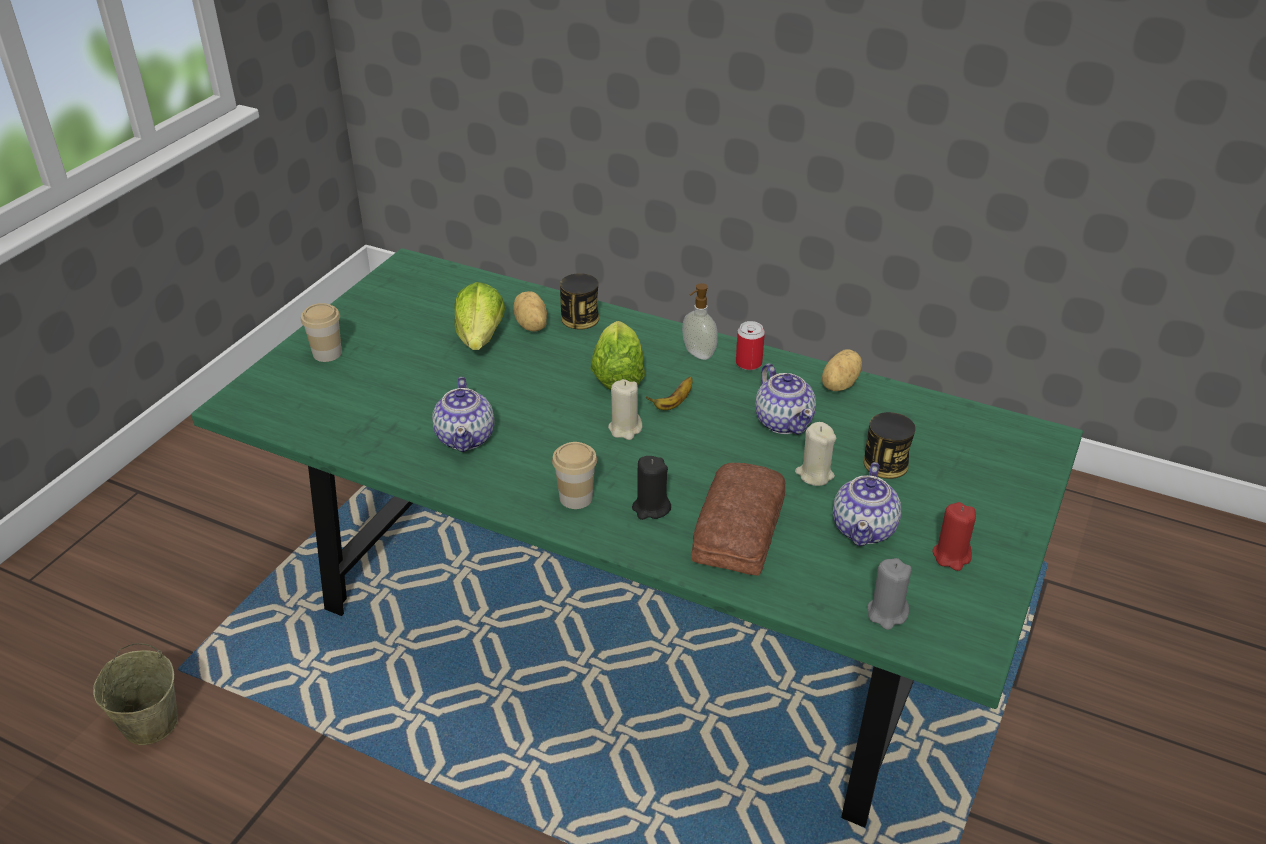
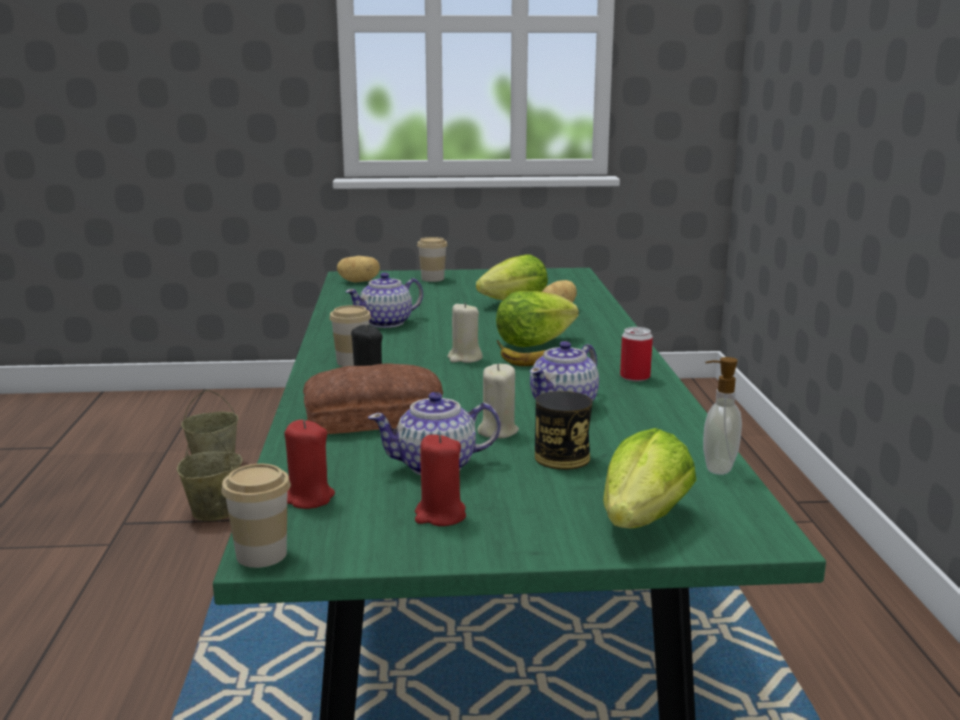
camera: 60 degrees right, 20 degrees down
can [560,273,599,330] -> none
soap dispenser [682,283,718,360] -> soap dispenser moved to [703,357,742,475]
potato [822,349,862,391] -> potato moved to [337,256,380,283]
grey candle [867,558,912,630] -> red candle [284,420,335,509]
none -> beige bucket [177,429,243,521]
none -> cup [221,464,291,568]
none -> lettuce [603,428,696,528]

